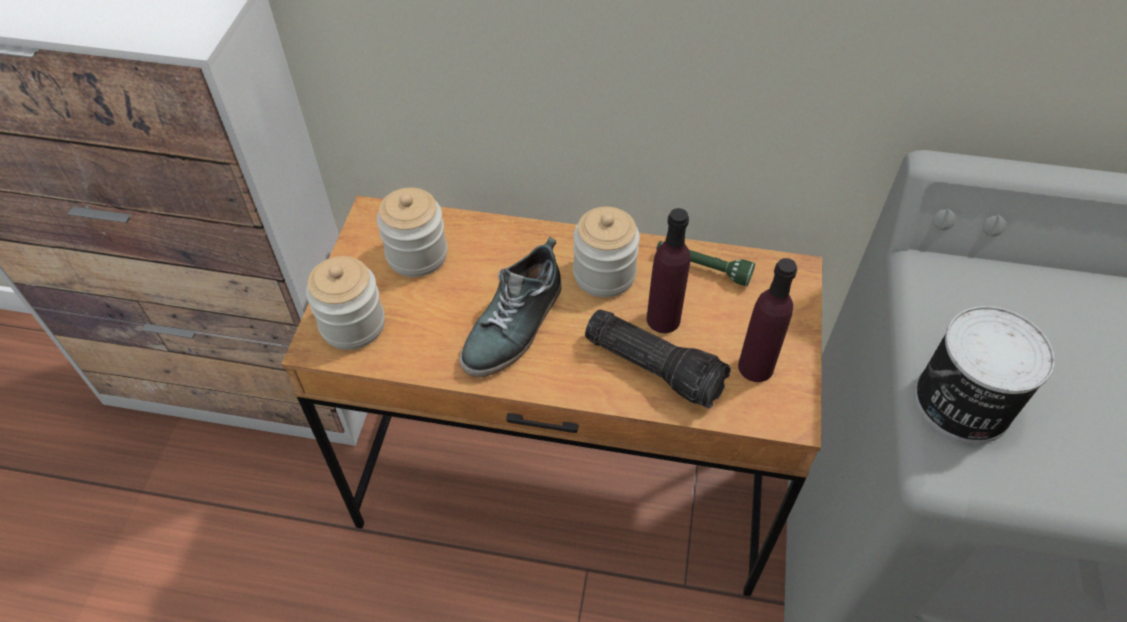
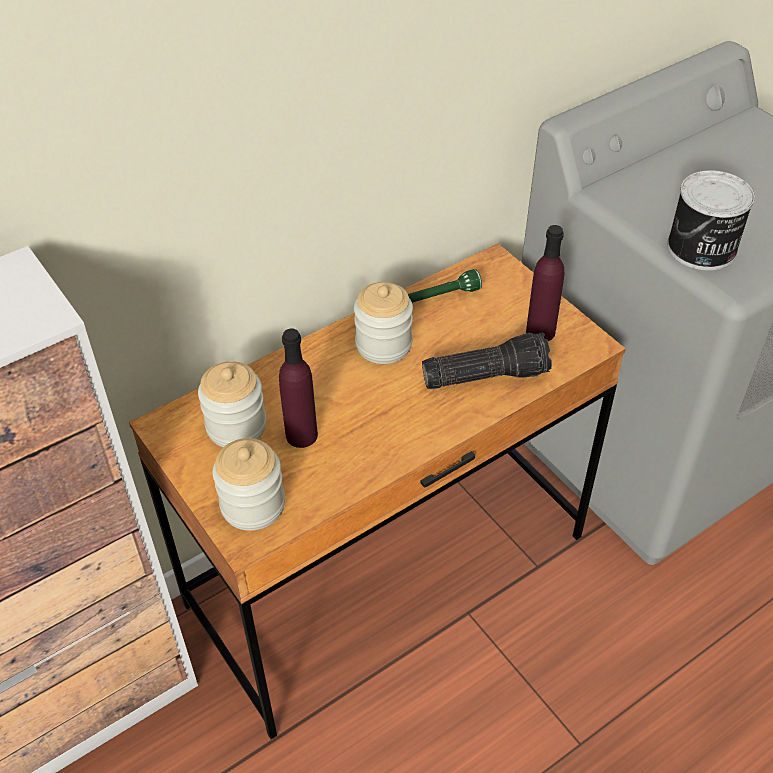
camera: 45 degrees left, 5 degrees down
shoe [460,237,561,377] -> none
purple bottle [647,208,690,333] -> purple bottle moved to [279,329,318,448]

